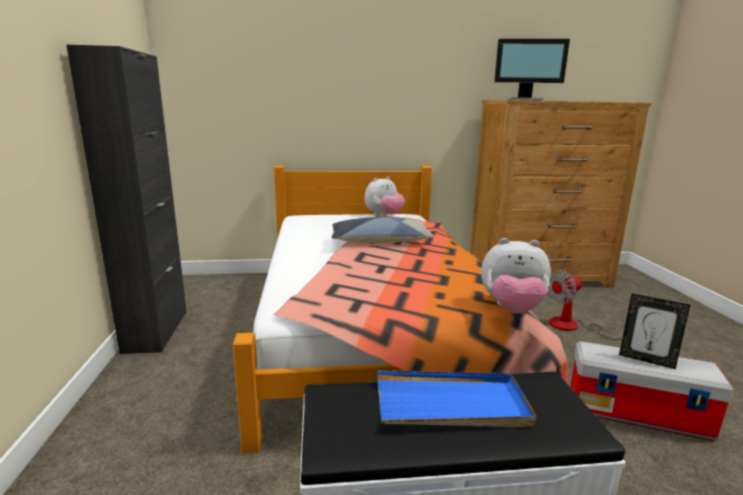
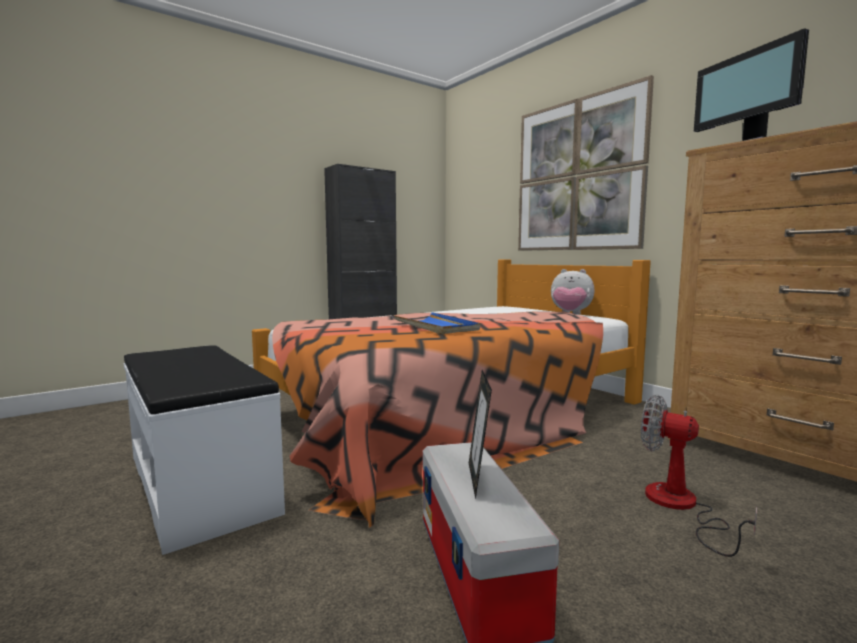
camera: 60 degrees right, 10 degrees down
pillow [331,217,434,243] -> none
blue tray [377,370,536,427] -> blue tray moved to [392,312,480,334]
plush toy [481,238,551,313] -> none
none -> picture [518,75,654,251]

